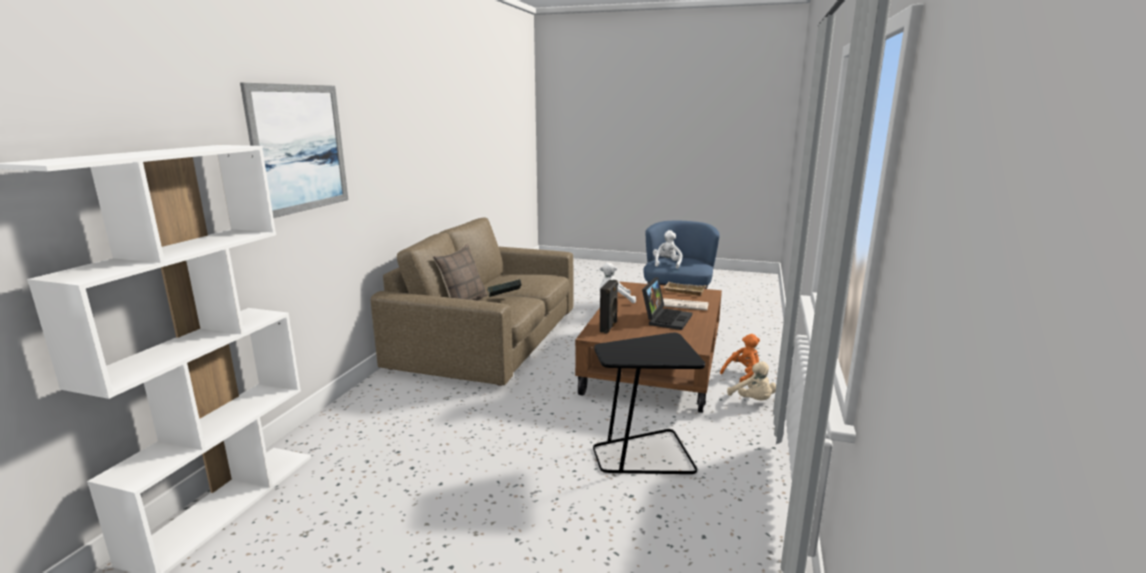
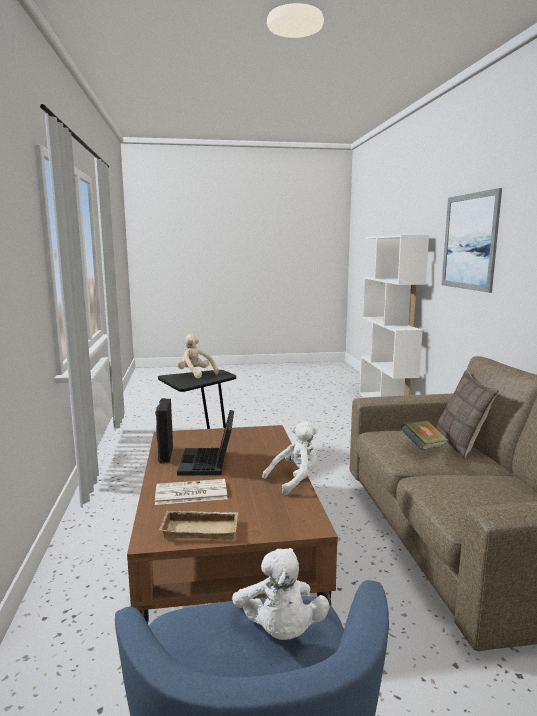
camera: 155 degrees right, 5 degrees down
black speaker [600,280,618,334] -> black speaker moved to [155,398,173,463]
orange plush toy [720,334,760,382] -> none
beige plush toy [727,362,776,400] -> beige plush toy moved to [177,334,219,378]

